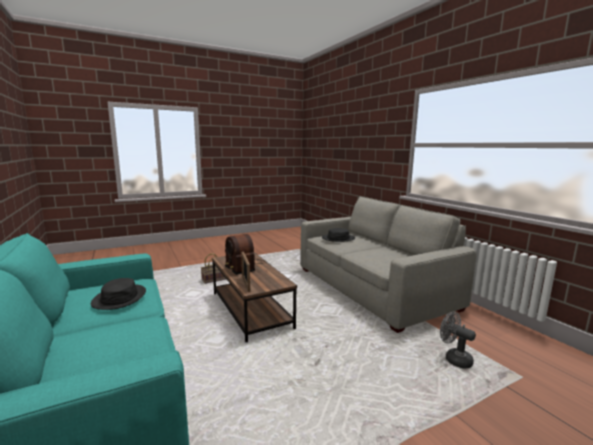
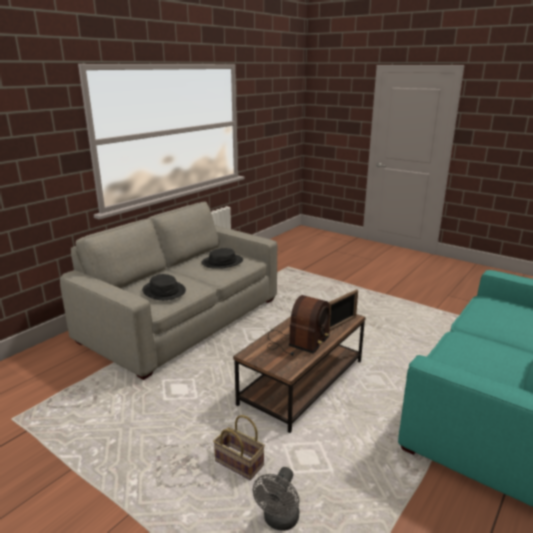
camera: 115 degrees left, 10 degrees up
black hat [91,278,146,310] -> black hat moved to [201,248,243,269]
grey fan [440,311,476,368] -> grey fan moved to [253,467,299,531]

